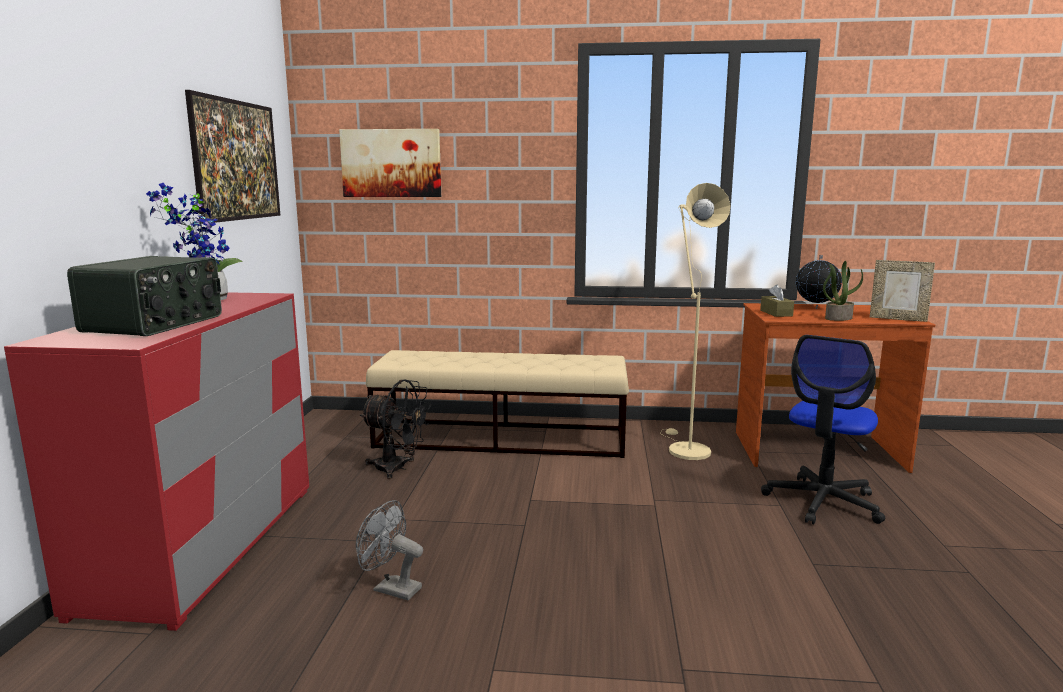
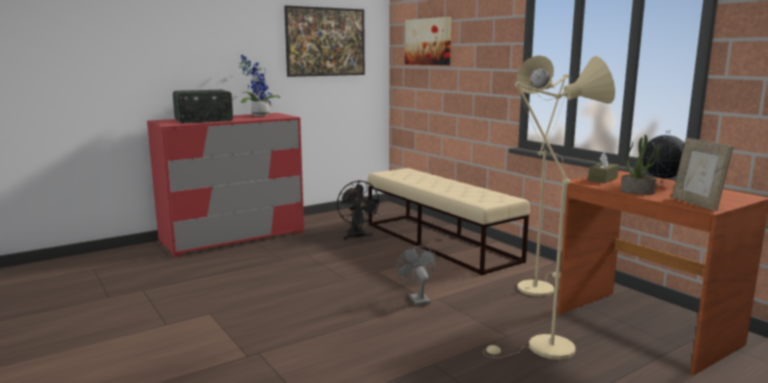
camera: 50 degrees right, 0 degrees up
grey fan [356,500,423,600] -> grey fan moved to [396,246,437,306]
office chair [761,335,885,524] -> beige floor lamp [483,56,615,359]

